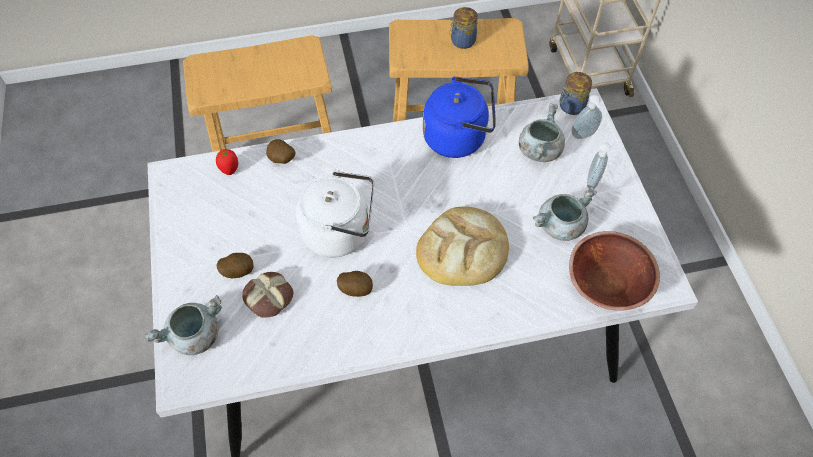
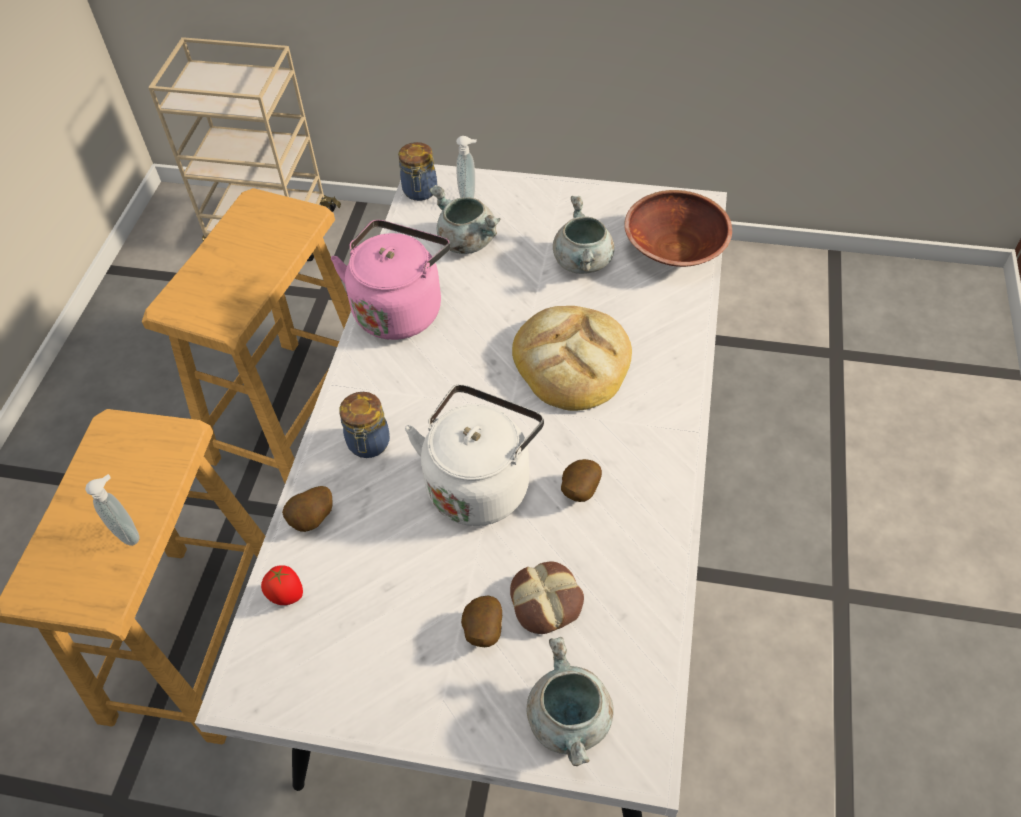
camera: 65 degrees left, 5 degrees down
blue kettle [423,77,496,158] -> pink kettle [331,220,450,340]
jar [449,7,478,49] -> jar moved to [339,392,390,458]
soap dispenser [587,142,617,189] -> soap dispenser moved to [85,474,140,546]

